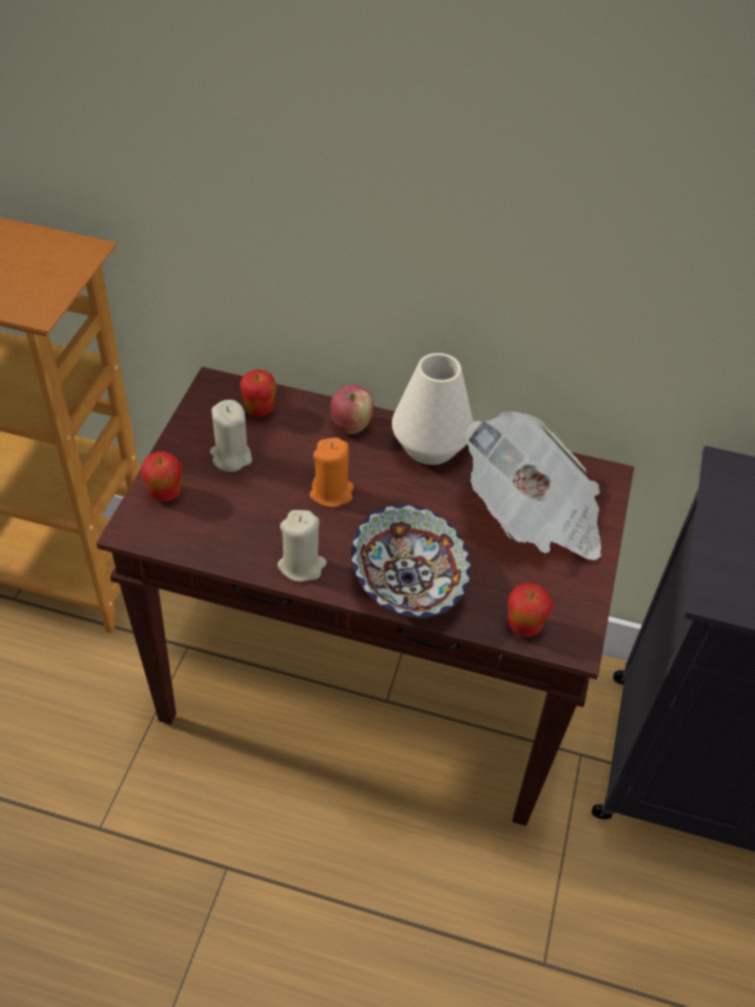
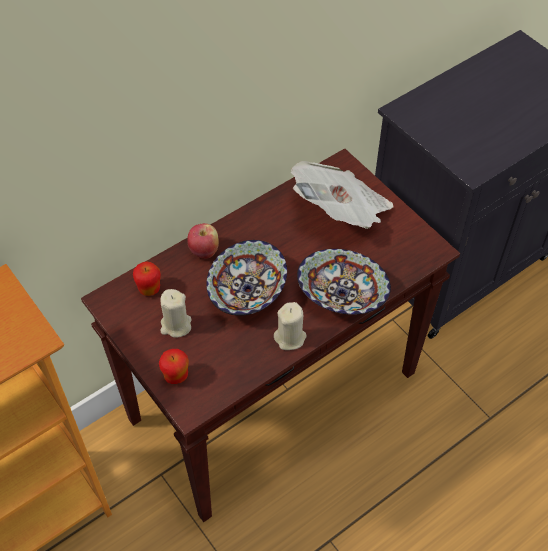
camera: 50 degrees left, 5 degrees up
orange candle [310,437,354,507] -> bowl [206,240,287,316]
white vase [392,353,473,465] -> none
apple [508,583,553,637] -> none

